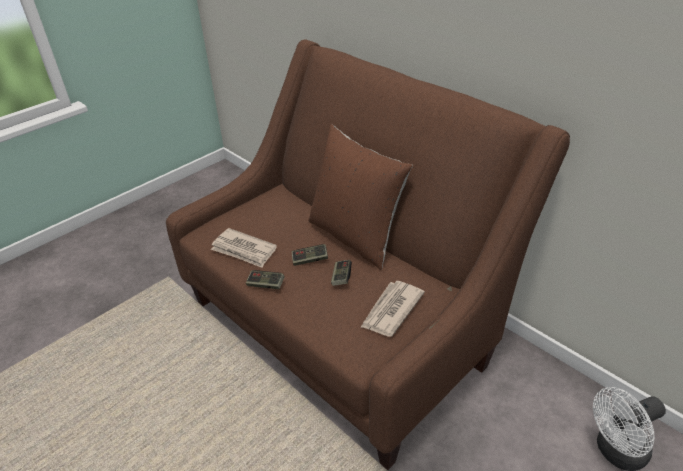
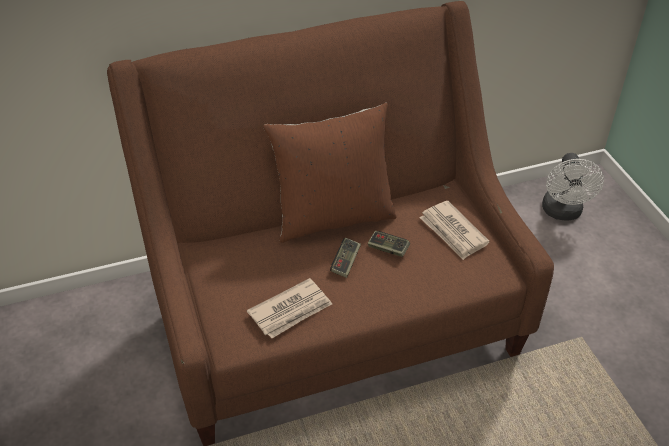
camera: 65 degrees left, 5 degrees up
game controller [246,270,285,289] -> none

